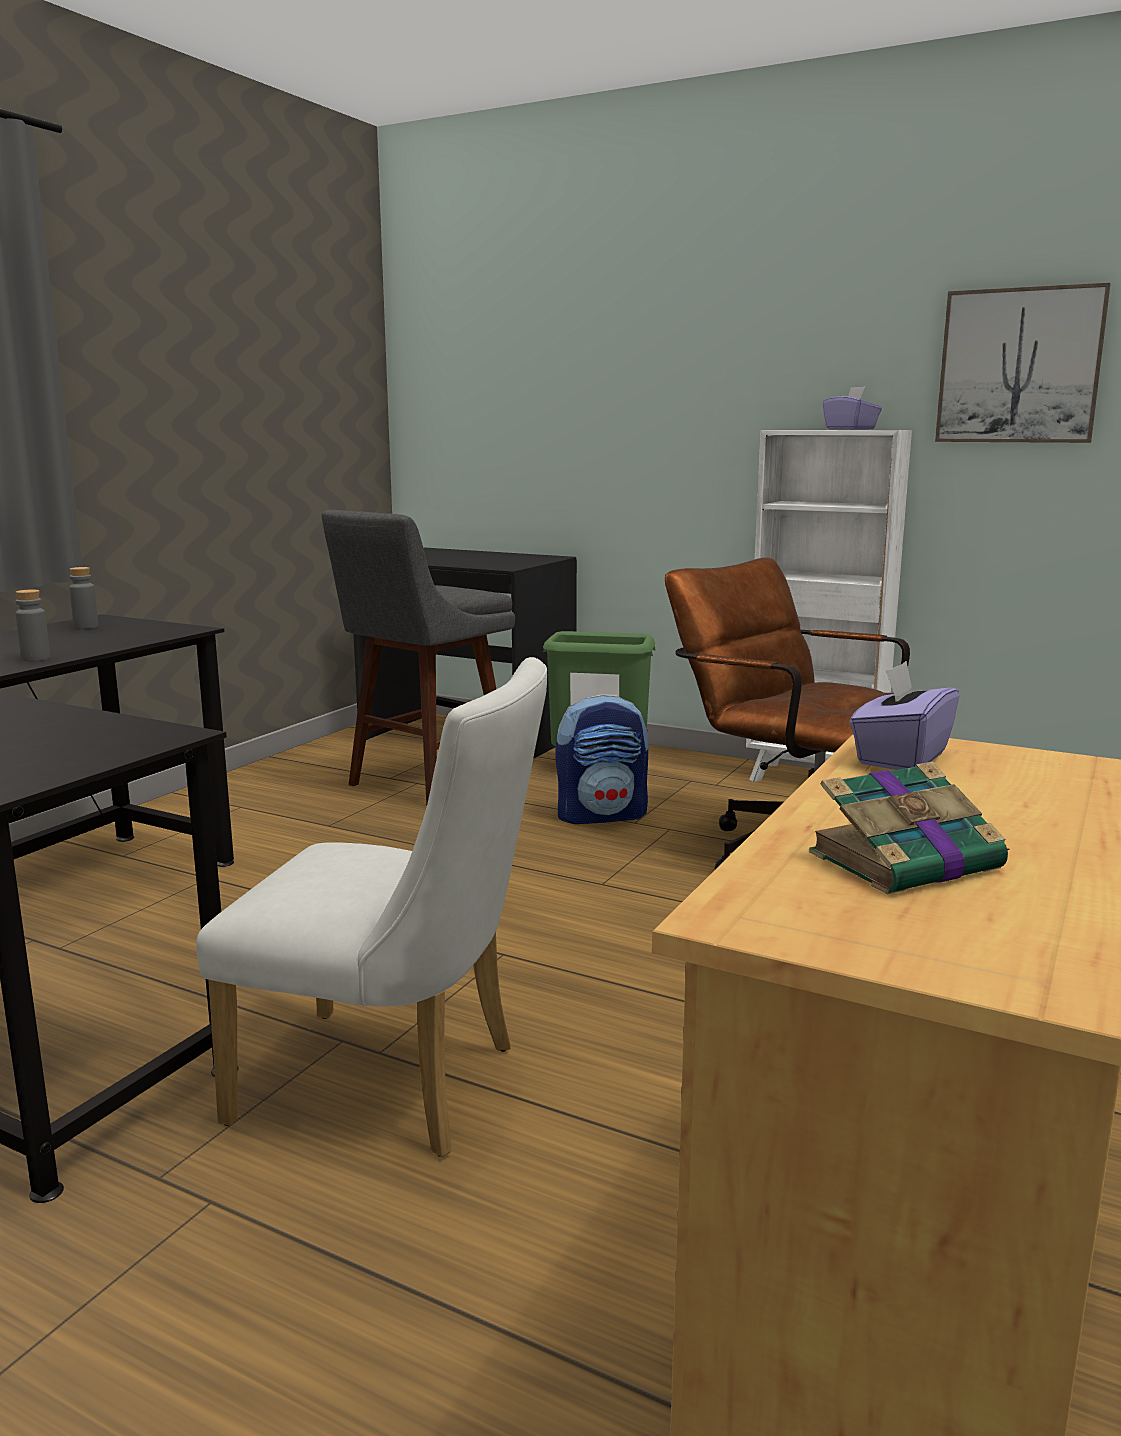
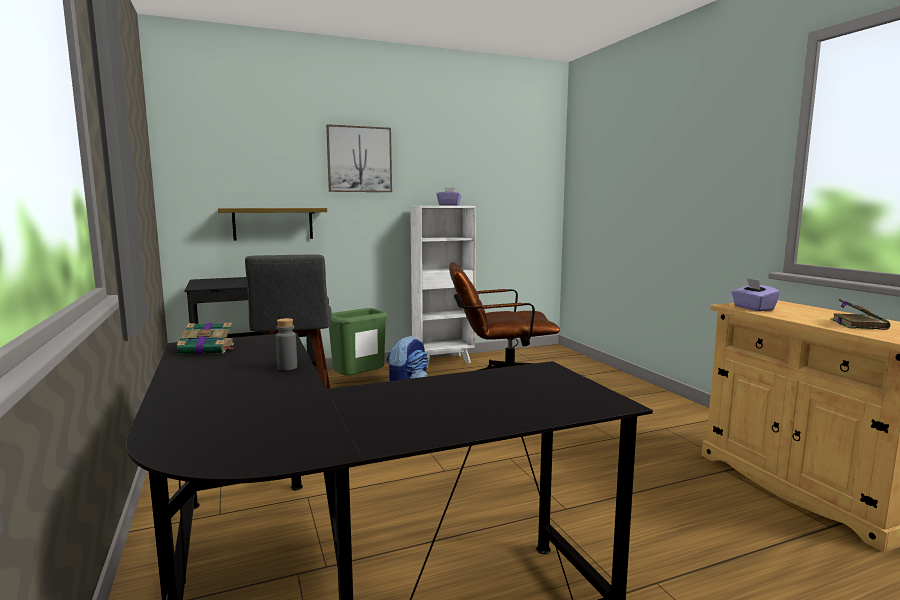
camera: 50 degrees left, 5 degrees down
grey bottle [69,567,98,629] -> book [177,323,234,354]
white chair [196,657,547,1158] -> none
picture [935,283,1110,443] -> picture moved to [326,124,392,192]
none -> shelf [218,208,327,240]

